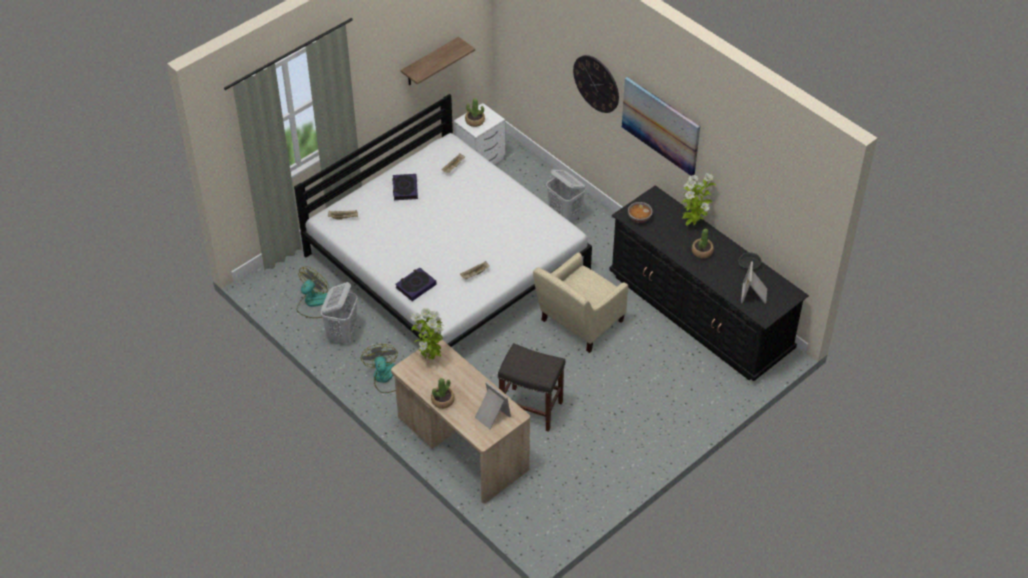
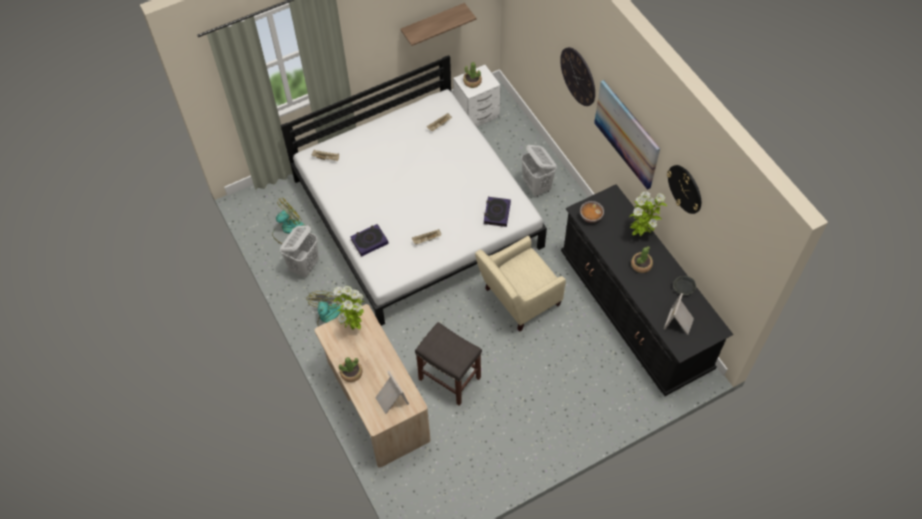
camera: 15 degrees right, 10 degrees up
book [392,174,418,200] -> book moved to [484,197,511,227]
none -> wall clock [667,165,701,214]

